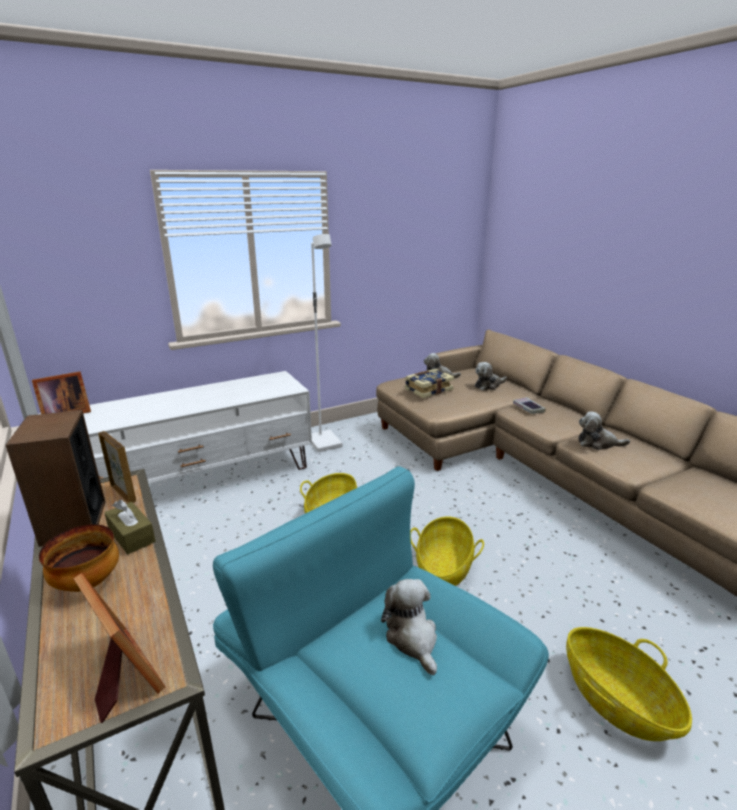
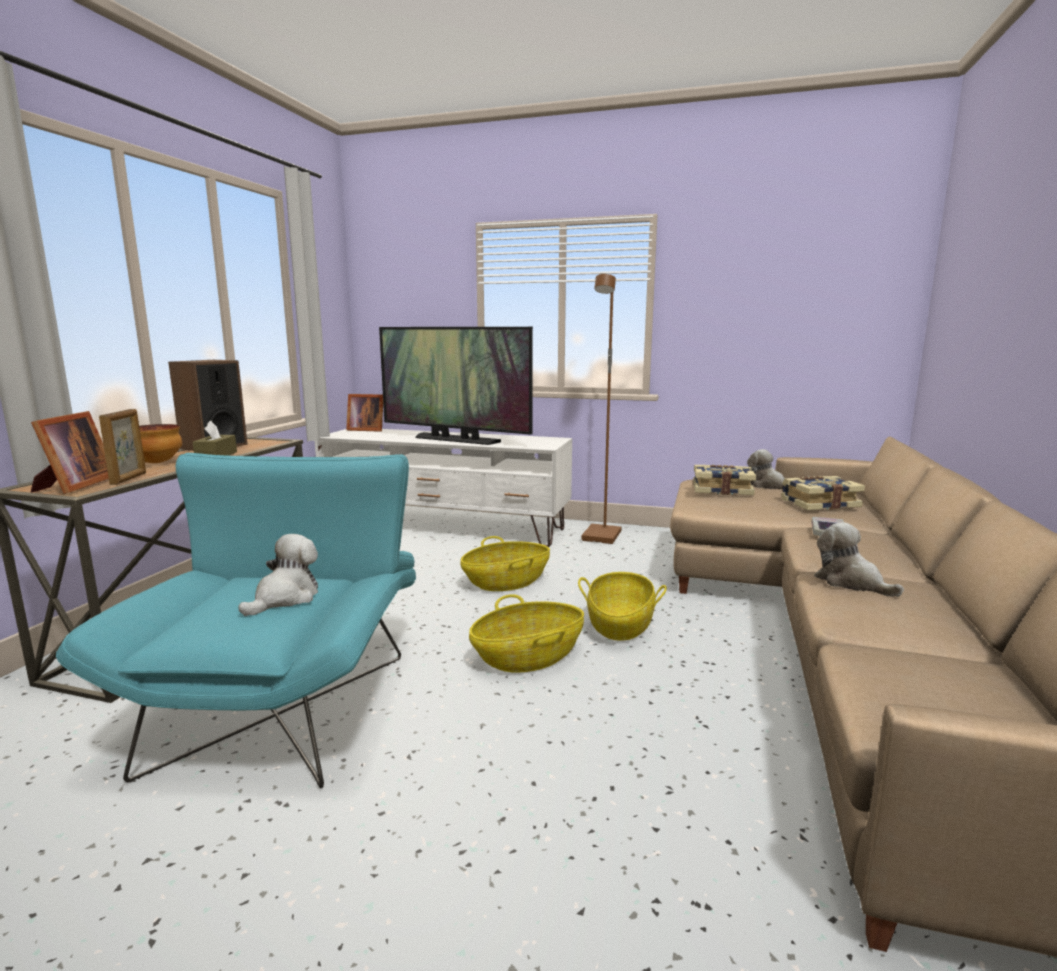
camera: 45 degrees right, 10 degrees down
picture frame [98,431,136,503] -> picture frame moved to [99,409,146,485]
white floor lamp [311,234,343,452] -> brown floor lamp [581,274,622,544]
plush toy [475,362,507,390] -> book [781,476,865,510]
basket [566,627,692,741] -> basket moved to [578,572,667,641]
none -> television [379,327,533,445]

